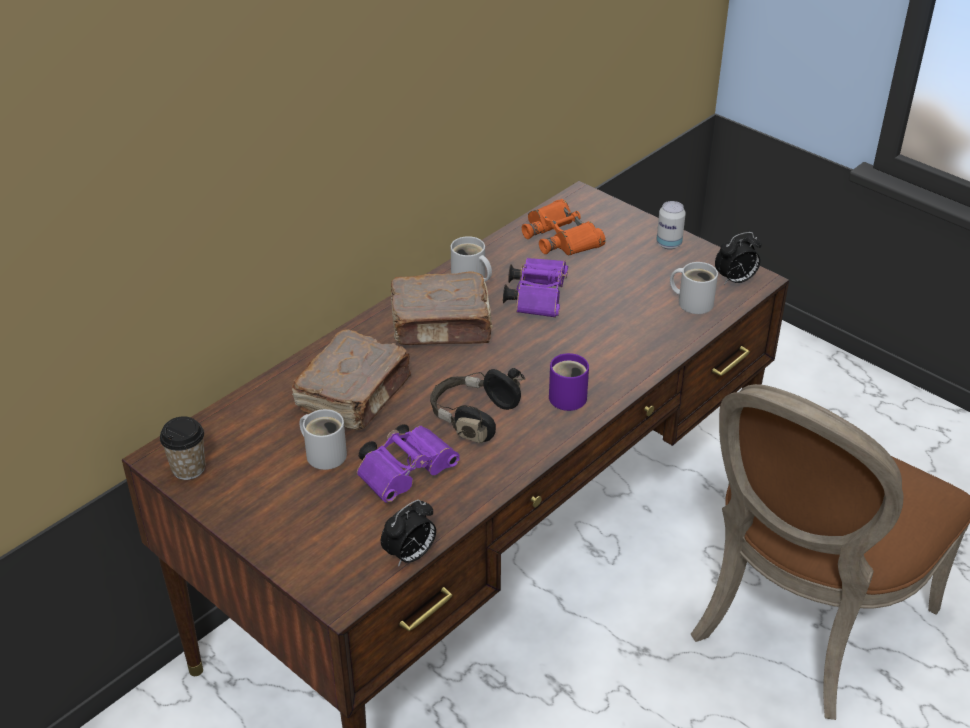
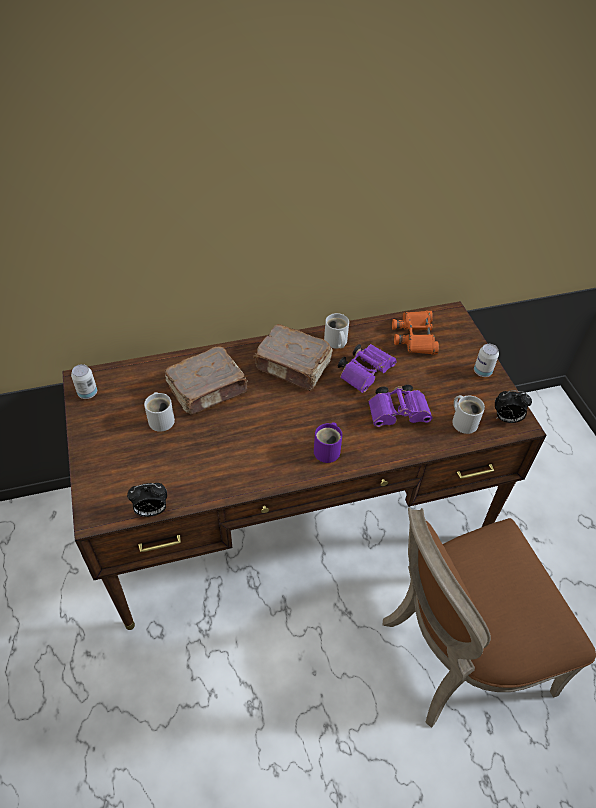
camera: 30 degrees right, 10 degrees up
cup [160,416,205,480] -> can [71,364,97,399]
purple binoculars [357,424,460,503] -> purple binoculars moved to [368,384,433,427]
black headphones [430,368,525,443] -> none

